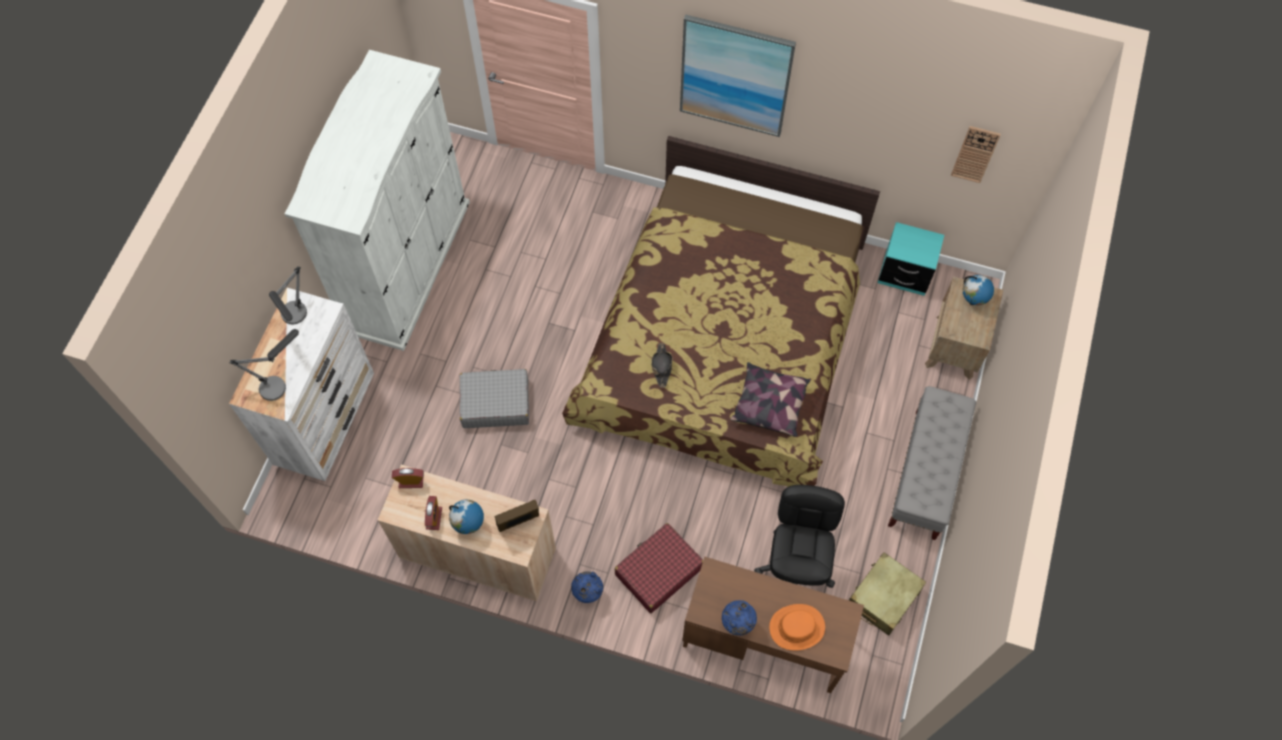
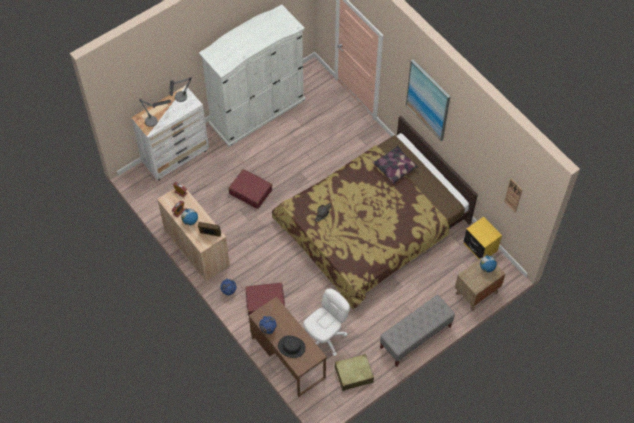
camera: 35 degrees right, 5 degrees down
grey suitcase [460,369,529,428] -> red suitcase [229,169,272,209]
pillow [730,362,811,437] -> pillow moved to [372,145,419,184]
black office chair [754,485,845,588] -> white office chair [303,288,350,356]
orange hat [769,604,825,650] -> black hat [278,336,306,358]
turquoise nightstand [878,222,944,296] -> yellow nightstand [464,217,502,259]

